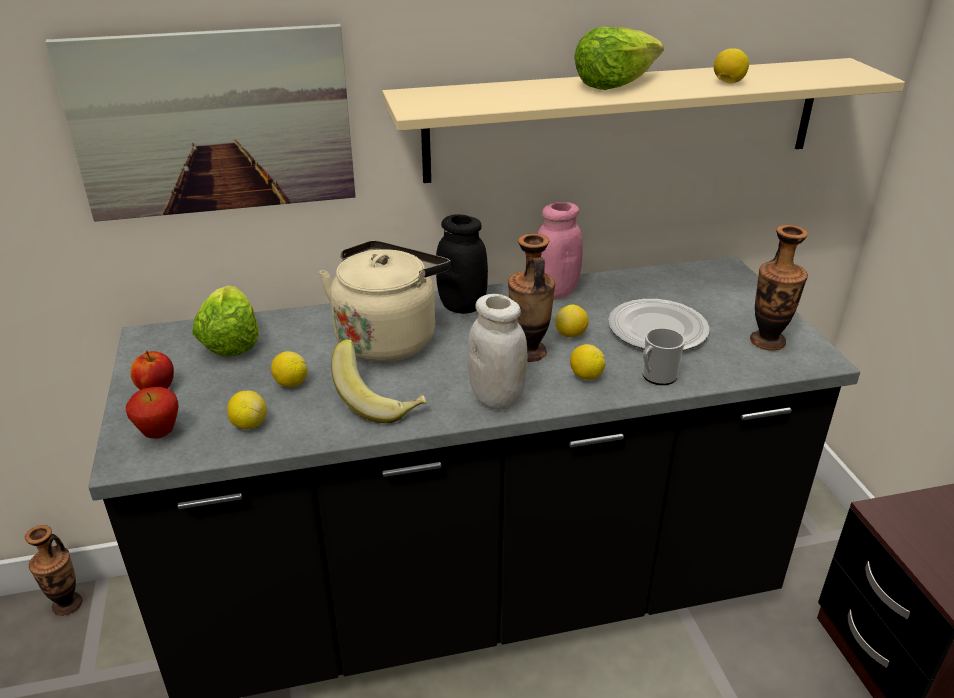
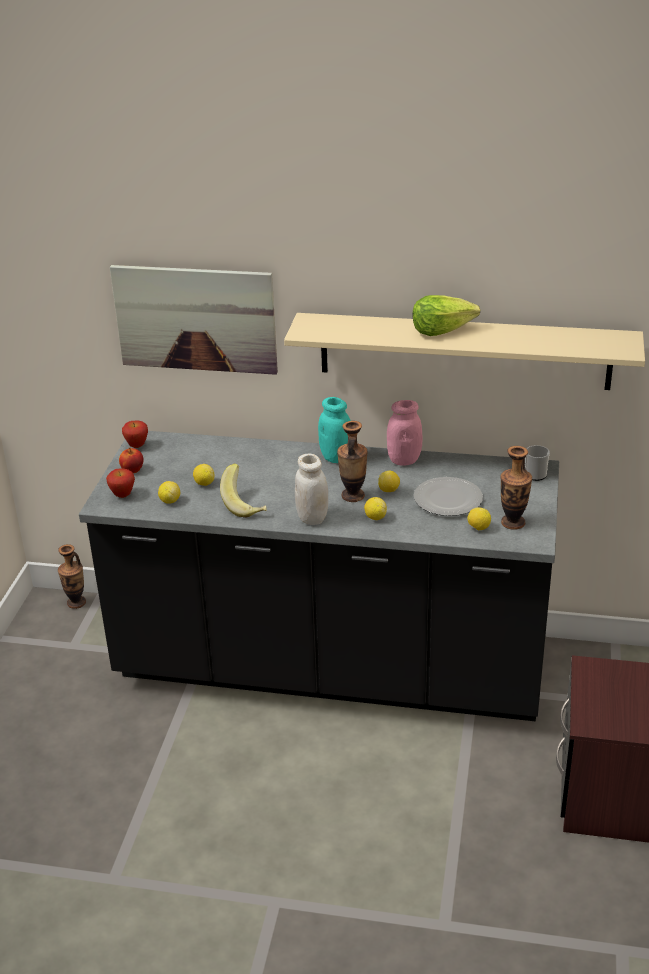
camera: 25 degrees right, 0 degrees up
lettuce [192,285,259,357] -> none
beige kettle [319,240,451,362] -> none
black jar [436,214,488,314] -> turquoise jar [318,397,351,463]
mug [642,328,685,385] -> mug moved to [525,445,550,481]
lemon [714,48,749,84] -> lemon moved to [467,507,491,530]
none -> apple [122,421,148,448]

